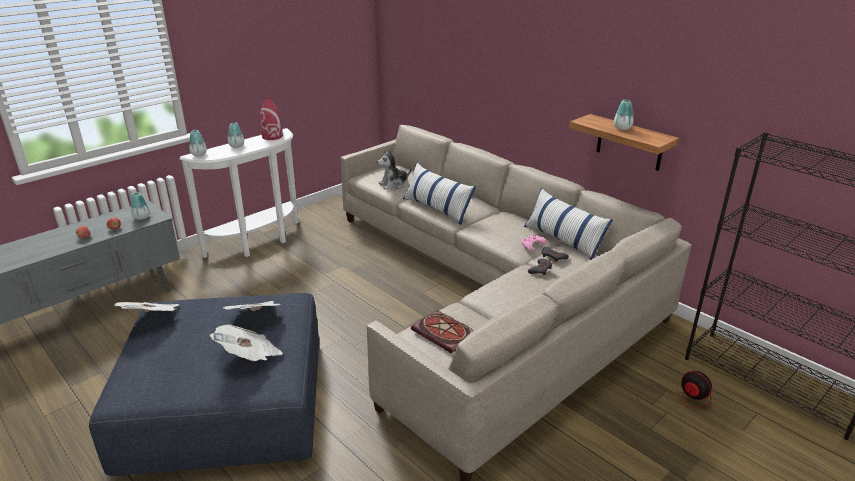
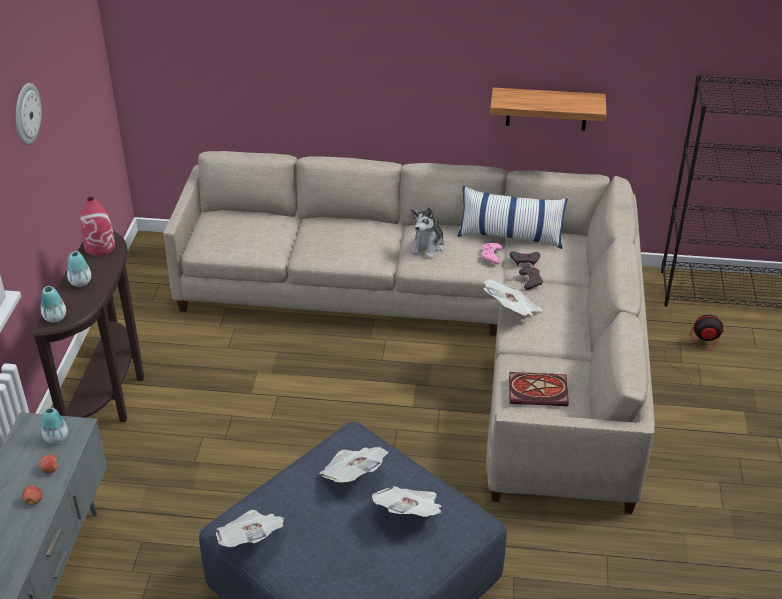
camera: 40 degrees left, 10 degrees up
white console table [179,128,299,258] -> brown console table [33,231,144,422]
plush toy [377,151,412,190] -> plush toy moved to [410,207,445,259]
pillow [403,162,476,225] -> none
vase [614,100,633,130] -> none
none -> wall clock [16,83,42,145]
none -> newspaper [483,279,543,316]

